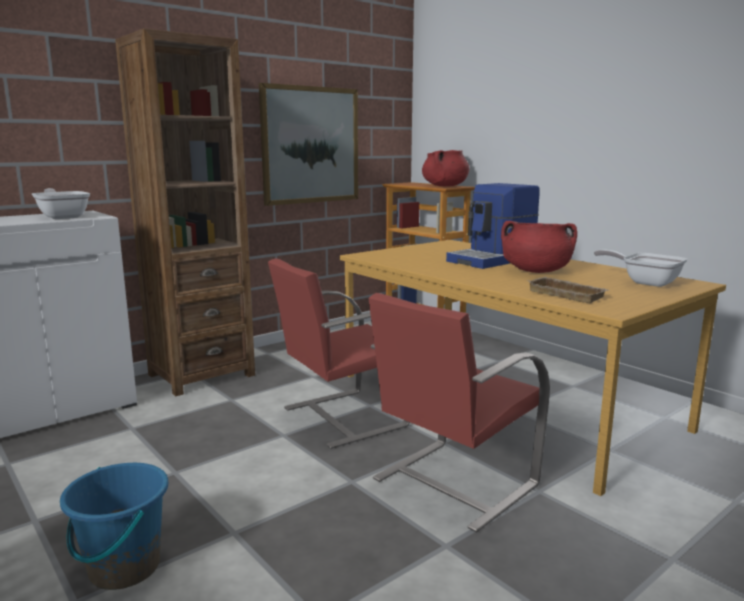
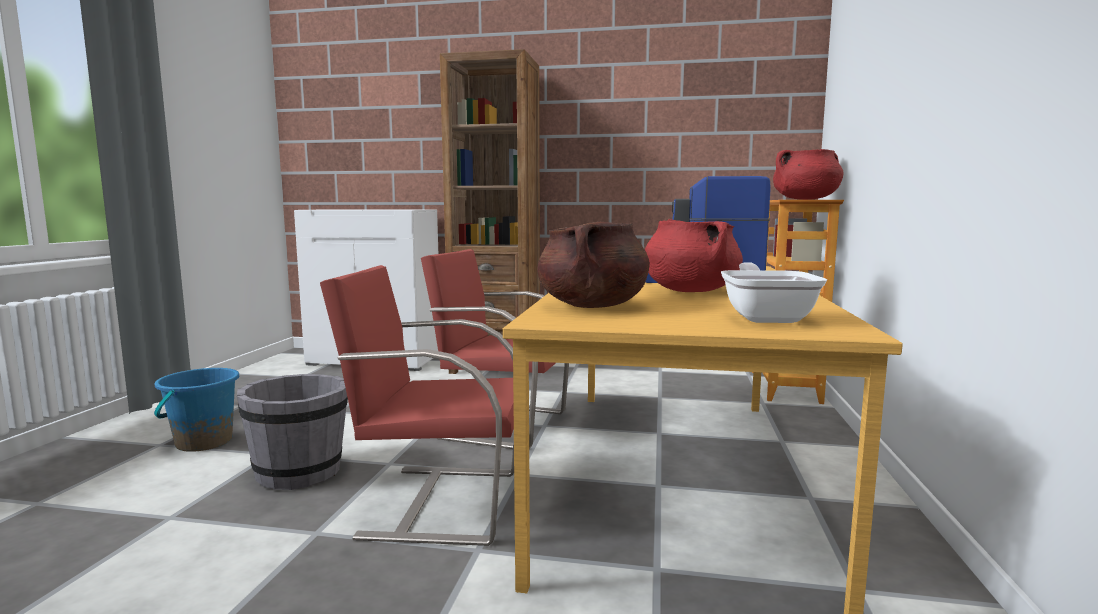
camera: 50 degrees right, 5 degrees down
frying pan [32,188,90,219] -> none
picture [259,83,358,206] -> none
beige tray [527,277,608,303] -> brown cooking pot [537,222,650,308]
none -> grey bucket [237,374,348,490]

